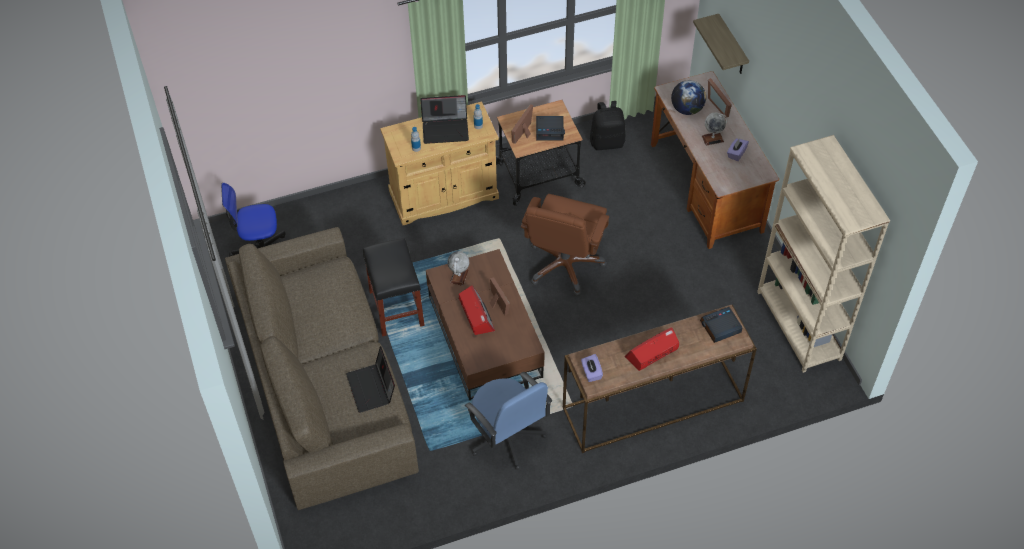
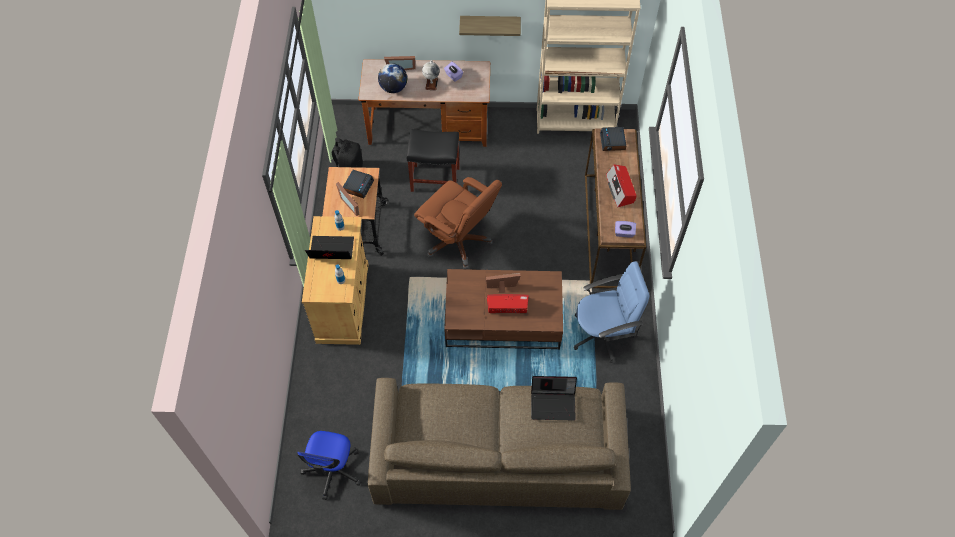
camera: 70 degrees left, 5 degrees up
black stool [363,238,425,336] -> black stool moved to [407,129,460,192]
laptop [420,95,469,144] -> laptop turned 105 degrees counterclockwise [305,236,354,259]
globe [447,251,469,286] -> none
shelf [693,14,749,74] -> shelf moved to [459,16,521,36]

